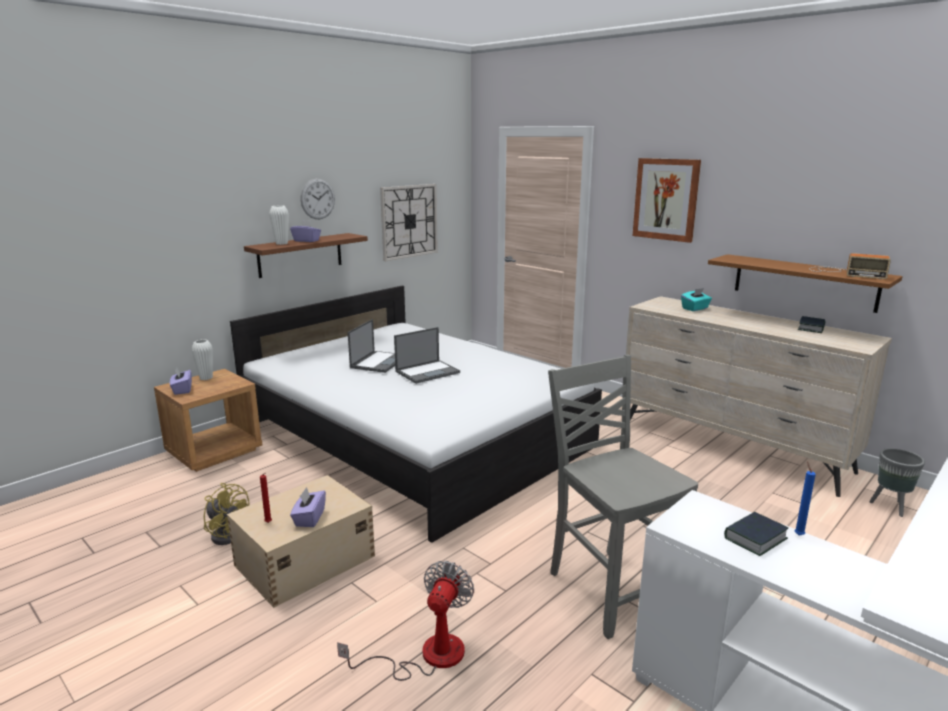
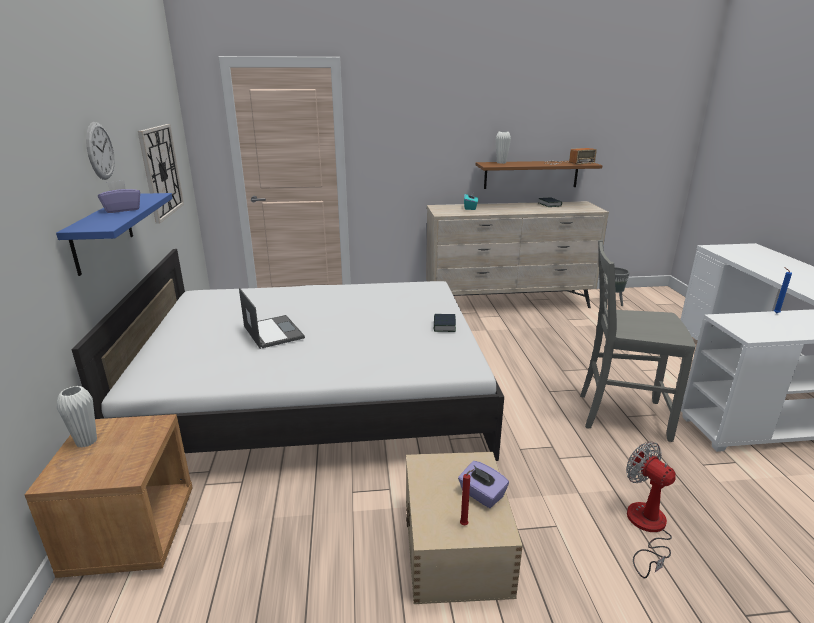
camera: 50 degrees left, 5 degrees up
purple tissue box [170,368,192,395] -> none
yellow fan [204,483,249,545] -> none
brown shelf [244,233,368,278] -> blue shelf [56,193,173,276]
white vase [269,205,289,245] -> white vase moved to [496,131,511,164]
laptop [394,327,460,384] -> none
picture [633,158,701,243] -> none
book [724,512,788,556] -> book moved to [434,314,456,332]

